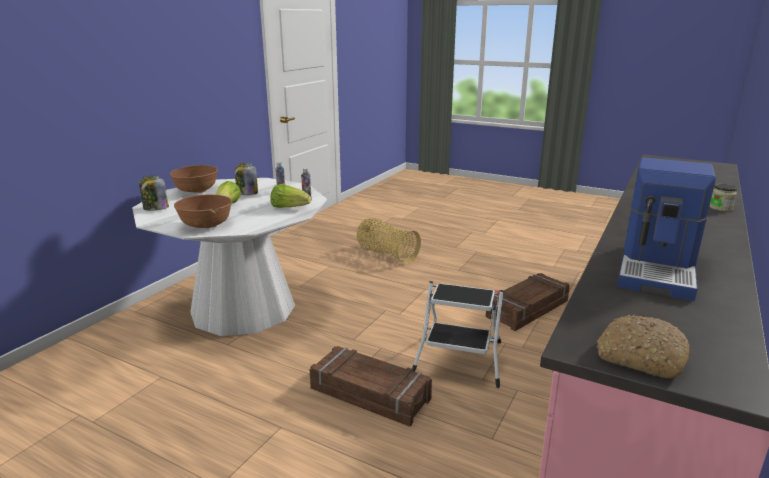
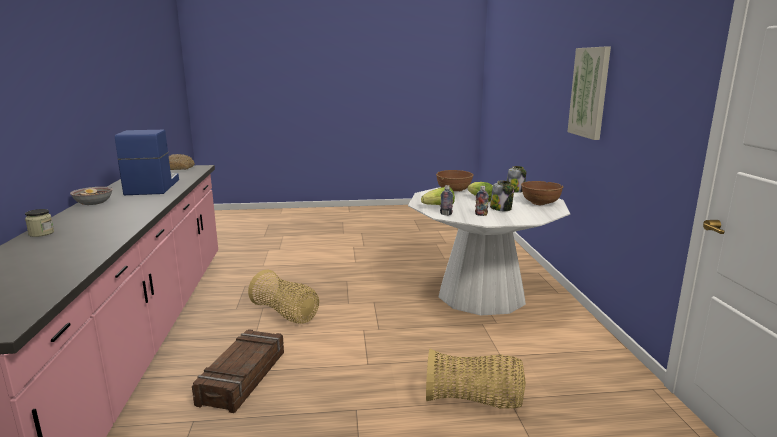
camera: 145 degrees right, 5 degrees down
crate [309,346,432,427] -> none
step ladder [412,281,503,388] -> basket [248,269,319,324]
none -> bowl [70,187,113,205]
none -> picture [567,47,611,140]

